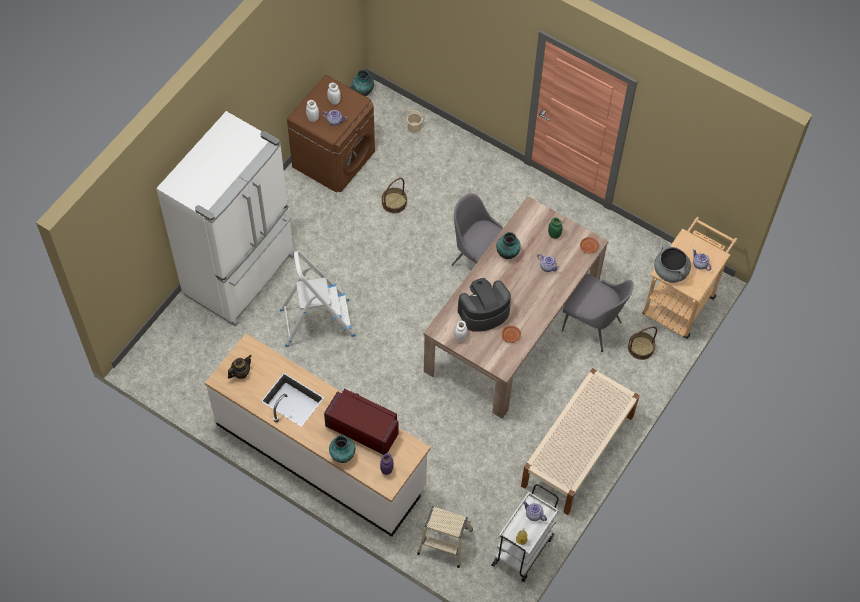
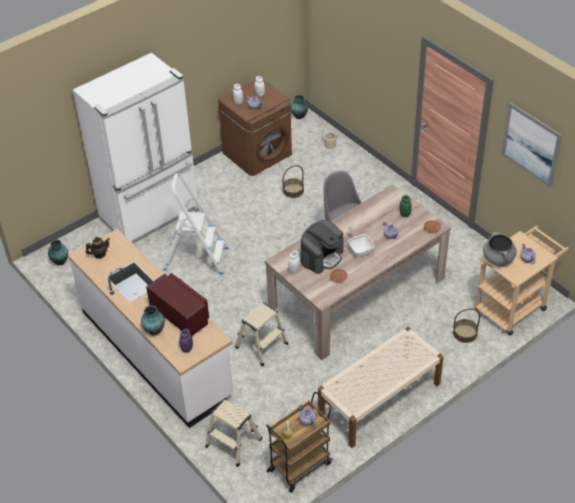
camera: 20 degrees right, 15 degrees down
coffee machine [458,278,511,332] -> coffee machine turned 135 degrees clockwise [300,220,344,274]
white cart [492,484,559,582] -> brown cart [266,392,333,493]
vase [496,232,521,259] -> vase moved to [48,240,68,265]
grey chair [562,274,634,352] -> none
none -> beige step ladder [235,302,288,366]
none -> frying pan [348,226,375,257]
none -> picture [501,102,562,188]

